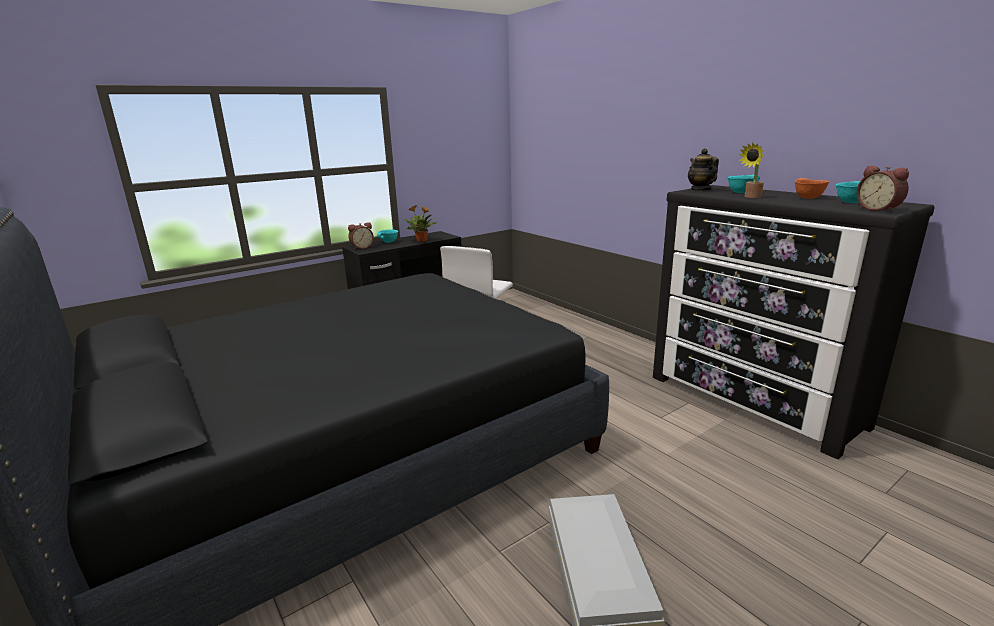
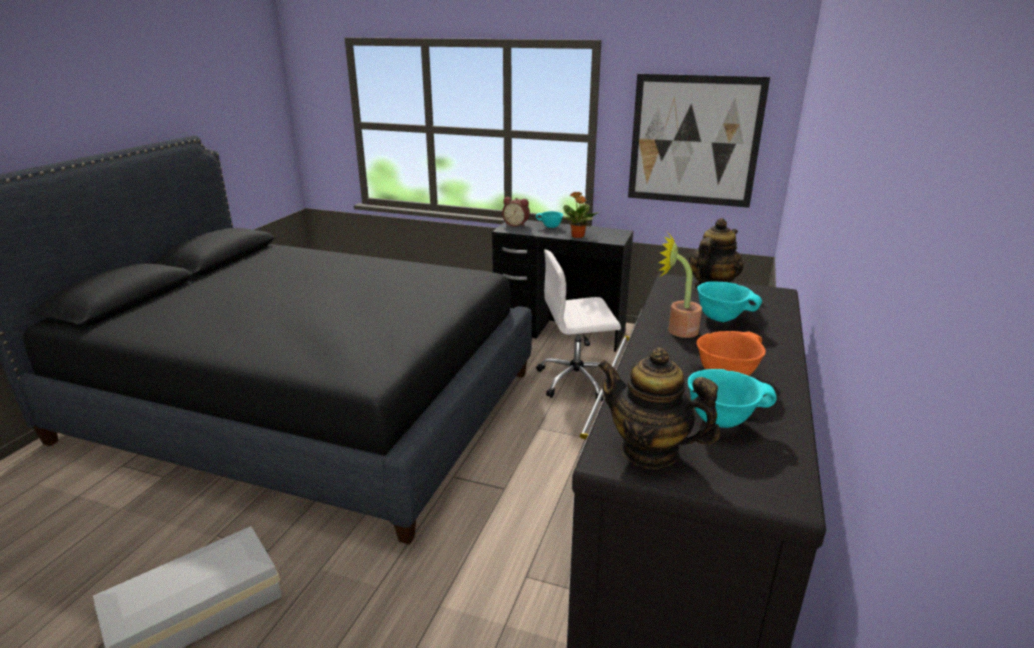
camera: 55 degrees right, 5 degrees up
alarm clock [856,166,909,213] -> teapot [597,348,720,469]
none -> picture [628,74,770,208]

